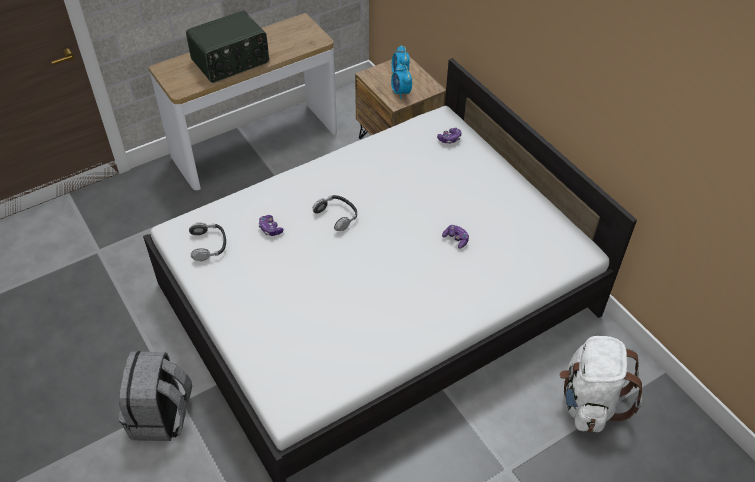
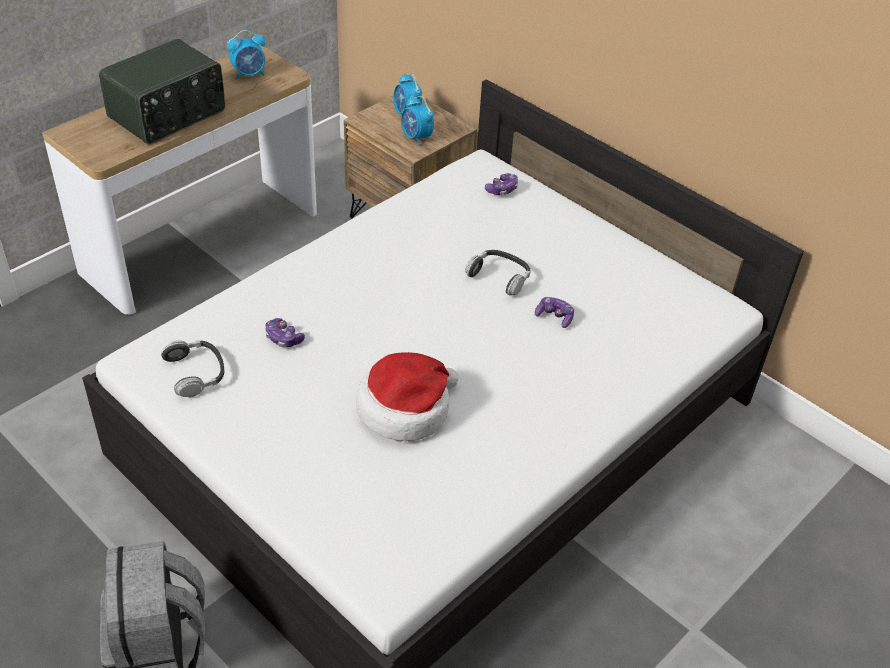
camera: 15 degrees left, 5 degrees down
headphones [313,195,357,231] -> headphones moved to [465,250,531,296]
white backpack [559,336,643,433] -> none
none -> alarm clock [227,30,265,80]
none -> hat [356,352,459,441]

